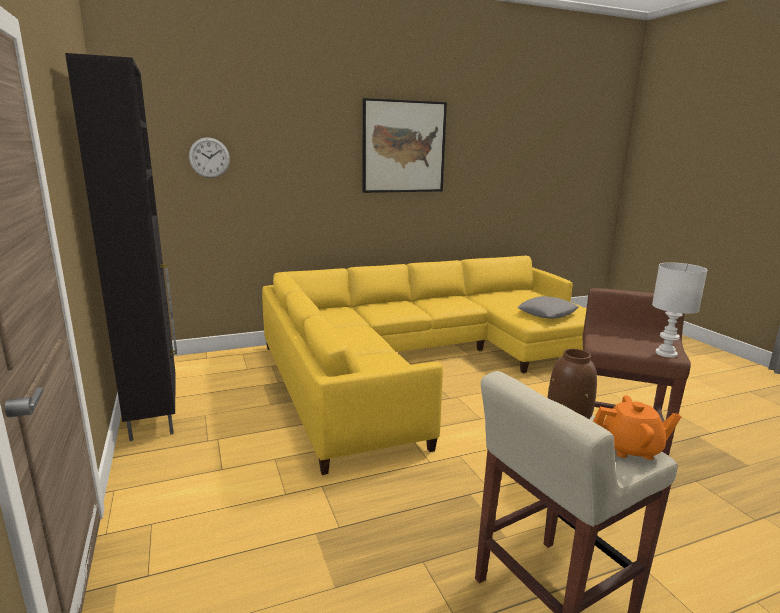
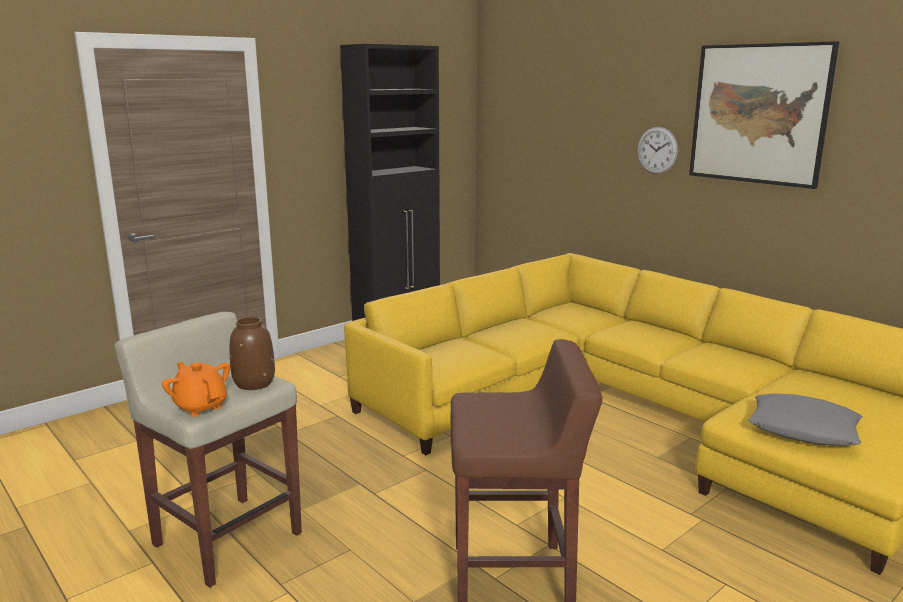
camera: 70 degrees right, 0 degrees up
wall clock [189,137,230,178] -> wall clock moved to [637,127,678,174]
orange teapot [593,395,682,460] -> orange teapot turned 150 degrees clockwise [162,362,230,417]
white table lamp [652,262,708,358] -> none

